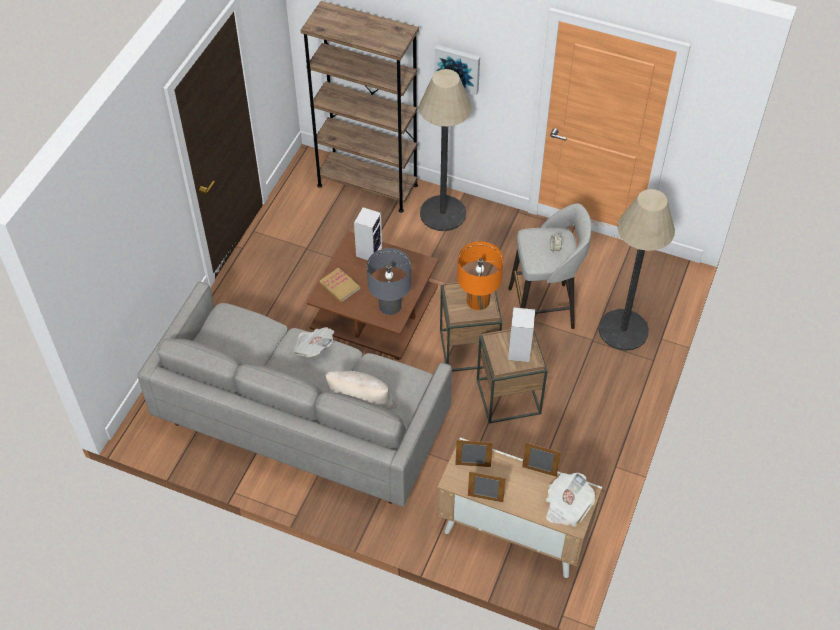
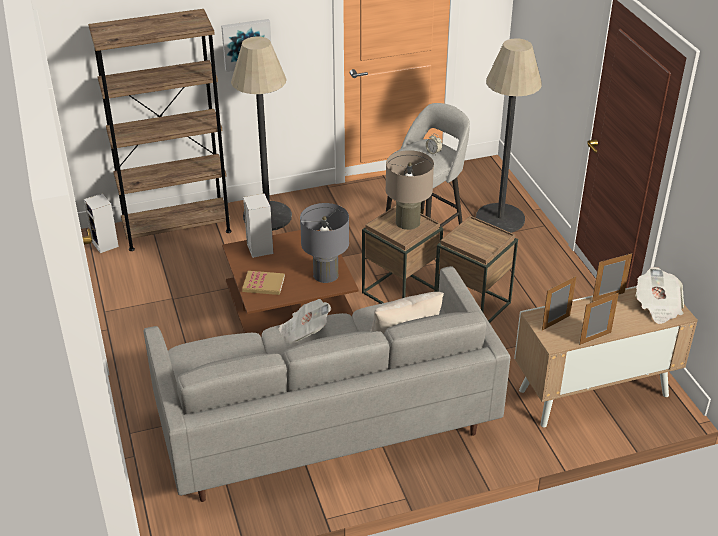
camera: 40 degrees left, 15 degrees down
orange table lamp [457,241,504,310] -> beige table lamp [385,150,434,230]
speaker [508,307,535,362] -> speaker moved to [84,193,119,253]

